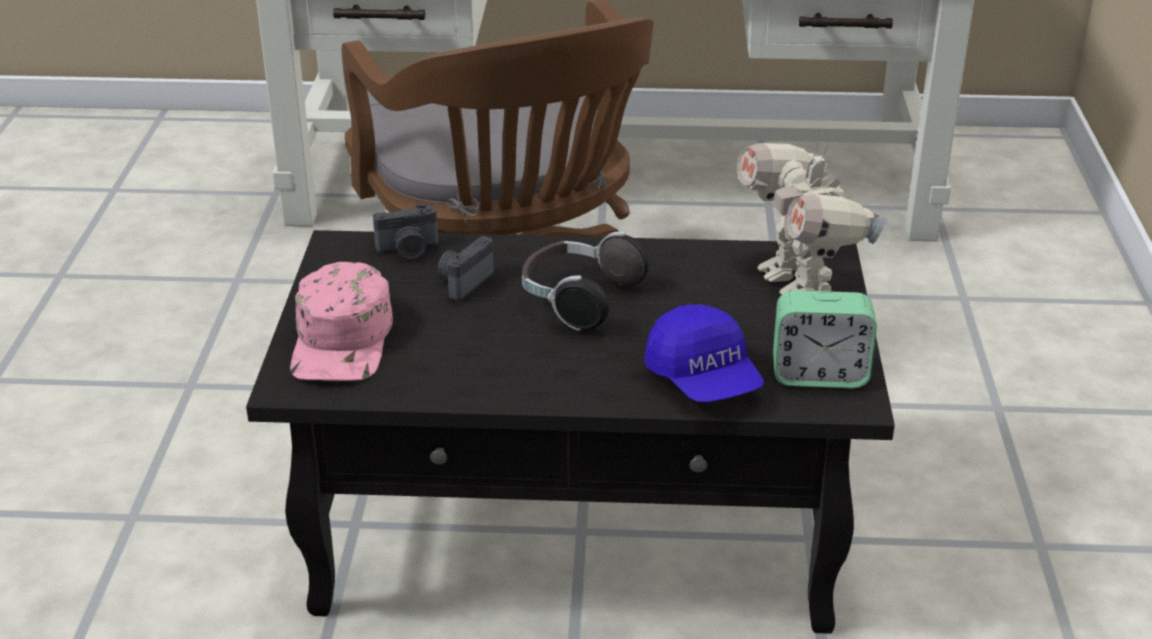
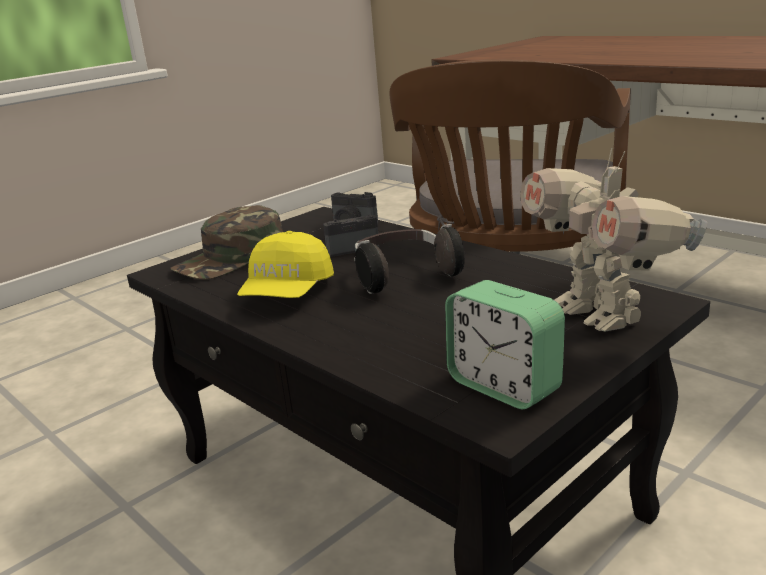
camera: 45 degrees right, 10 degrees down
pink cap [290,262,393,381] -> green cap [171,205,283,279]
blue cap [644,304,764,402] -> none
toy robot [737,140,887,295] -> toy robot turned 45 degrees counterclockwise [520,148,707,332]
none -> yellow cap [237,231,334,298]

